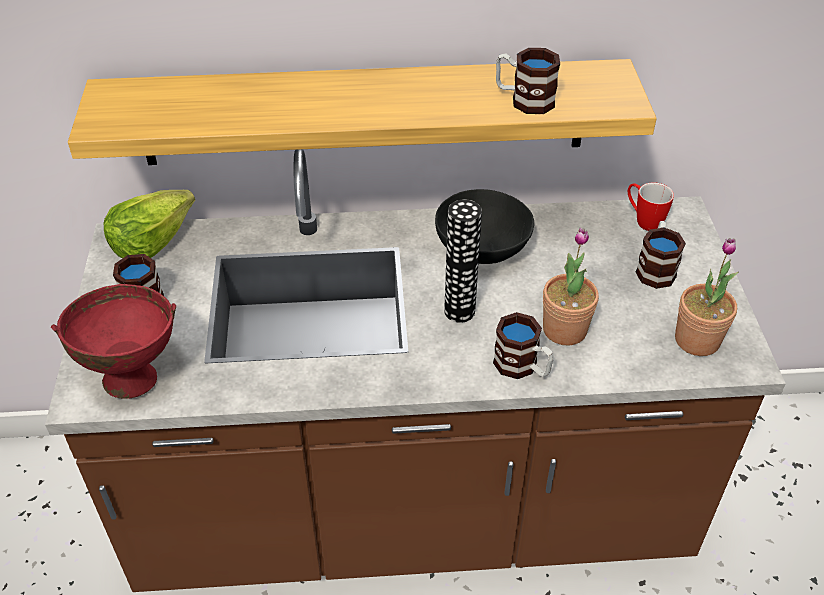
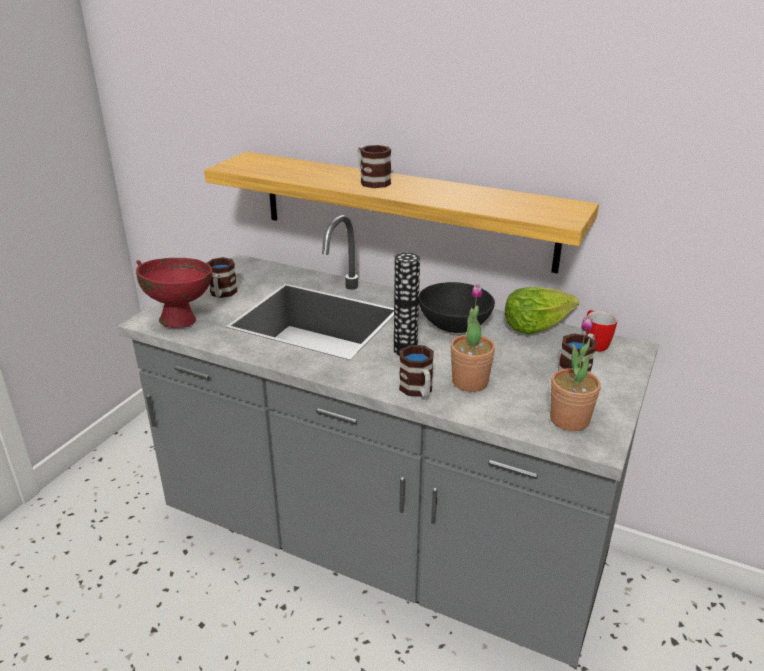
camera: 30 degrees right, 15 degrees down
brown counter [45,149,786,592] -> grey counter [117,215,659,667]
lettuce [104,190,195,258] -> lettuce moved to [505,287,579,334]
mug [496,48,560,114] -> mug moved to [357,145,391,188]

